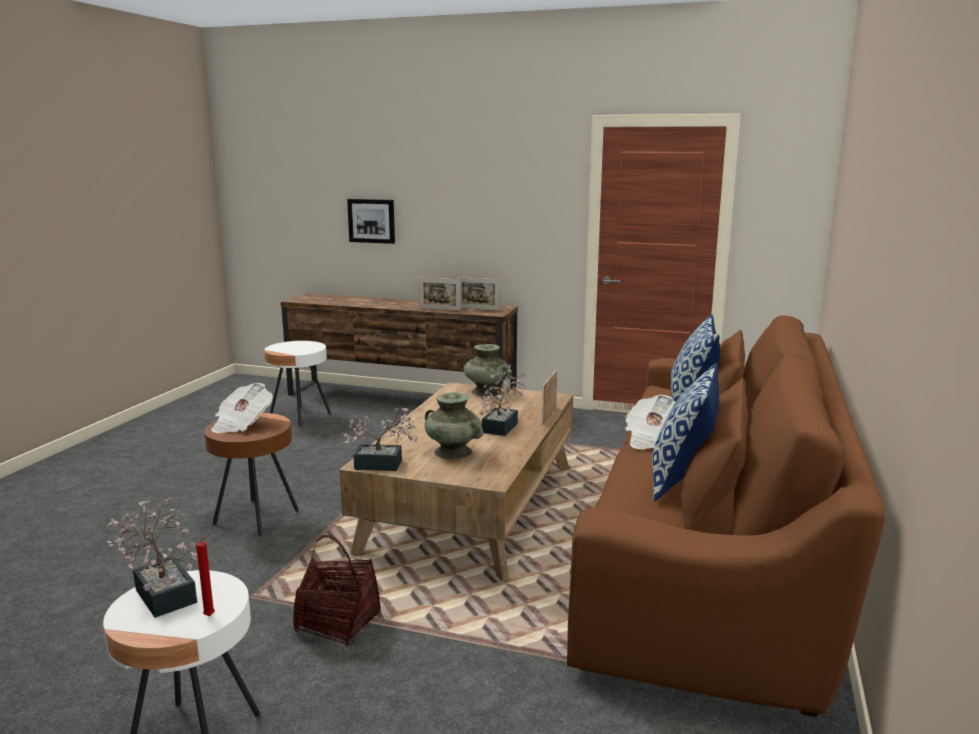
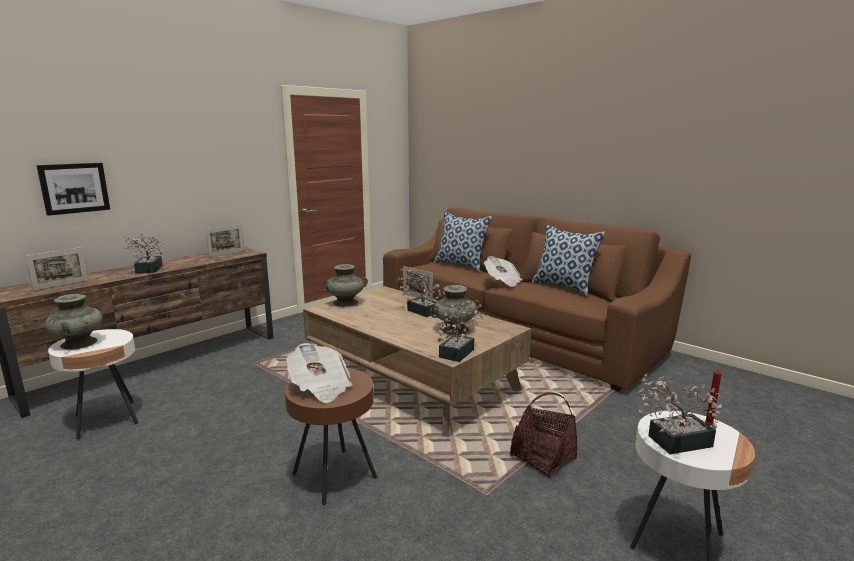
camera: 65 degrees left, 0 degrees up
picture frame [419,278,461,311] -> picture frame moved to [25,247,89,291]
none -> turquoise vase [45,294,103,350]
none -> potted plant [124,233,163,274]

